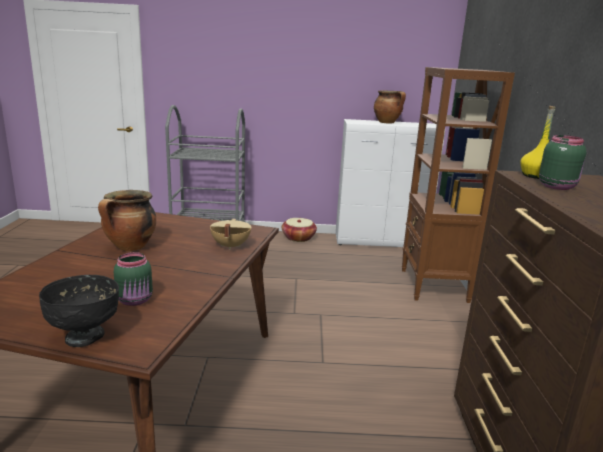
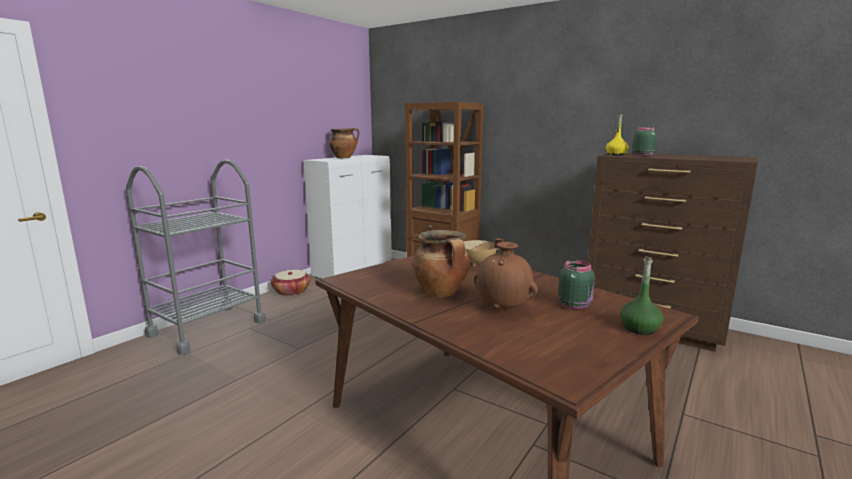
camera: 55 degrees left, 5 degrees down
black bowl [39,275,119,347] -> green bottle [620,257,663,335]
none -> brown vase [474,242,538,311]

